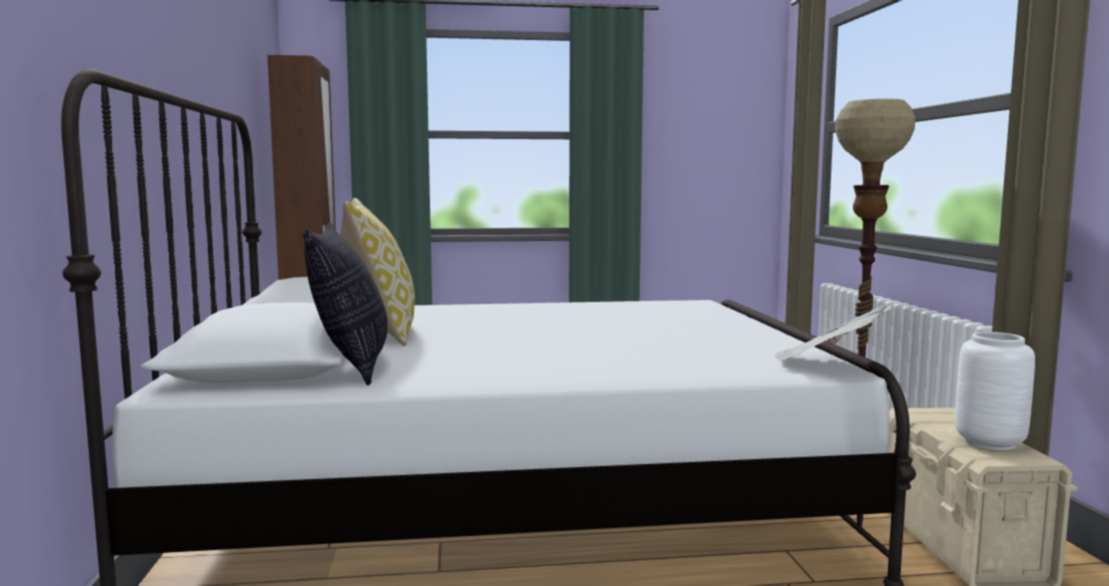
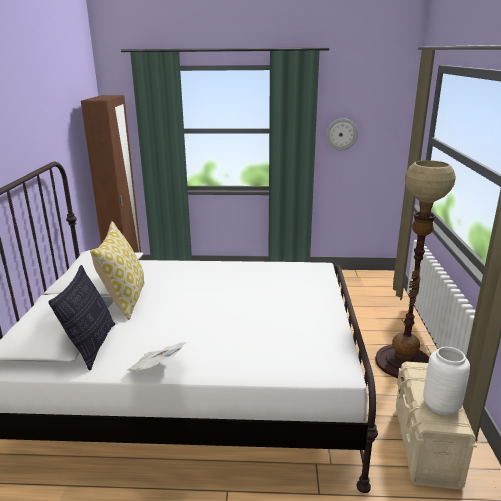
camera: 10 degrees right, 15 degrees up
newspaper [775,305,892,362] -> newspaper moved to [127,342,187,371]
none -> wall clock [326,118,358,151]

